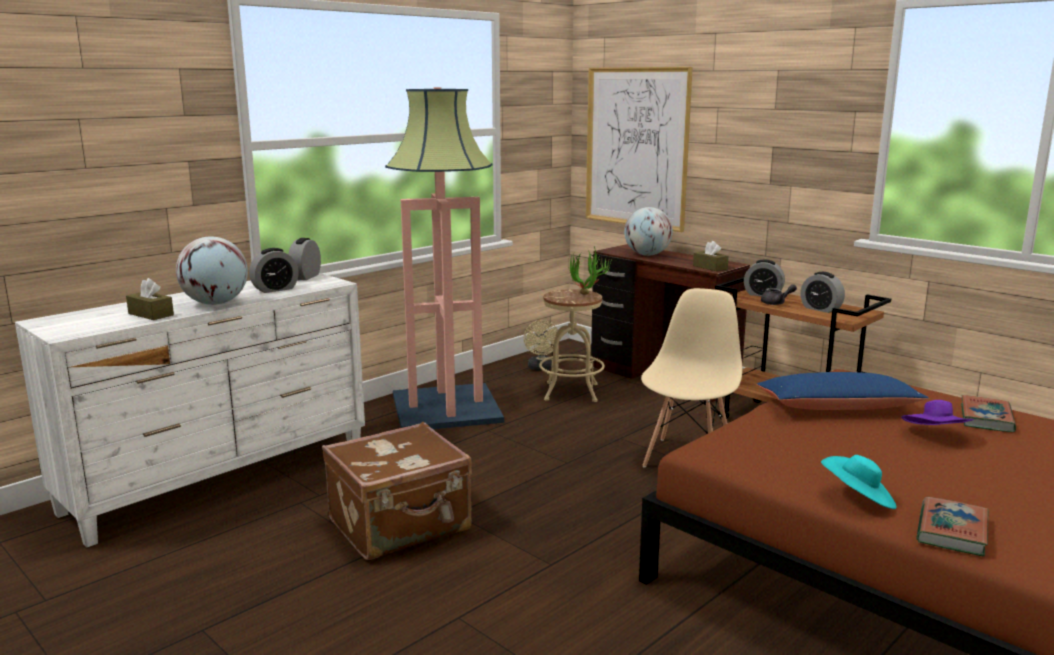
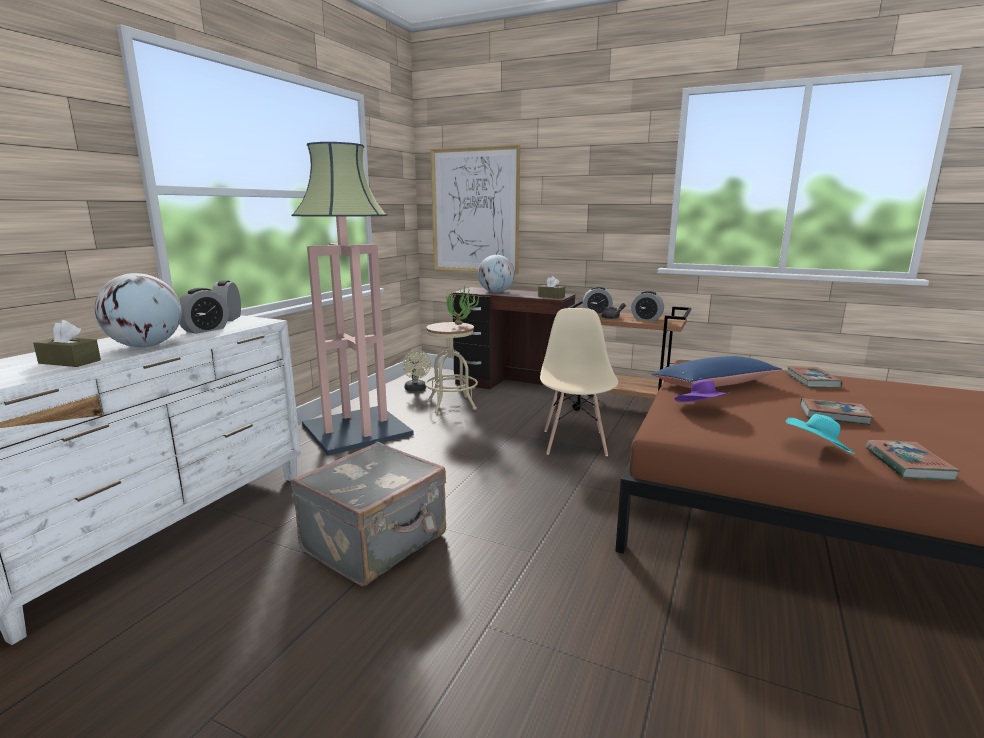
camera: 20 degrees left, 0 degrees up
brown suitcase [322,422,472,560] -> grey suitcase [290,442,446,586]
purple hat [901,400,974,425] -> purple hat moved to [674,380,731,402]
none -> book [800,398,873,425]

